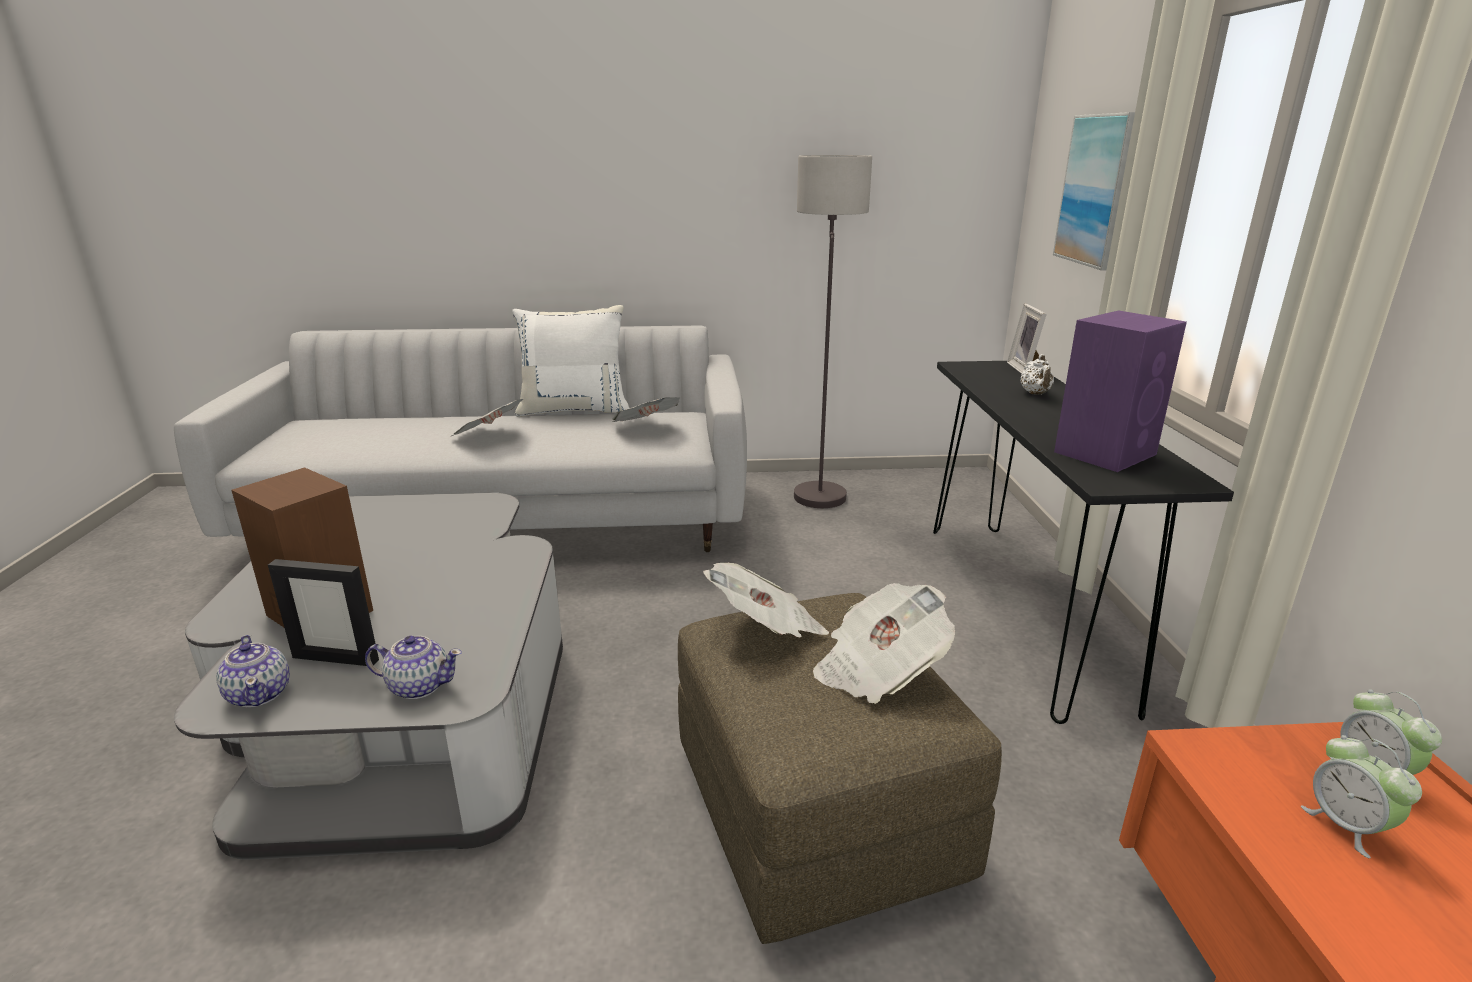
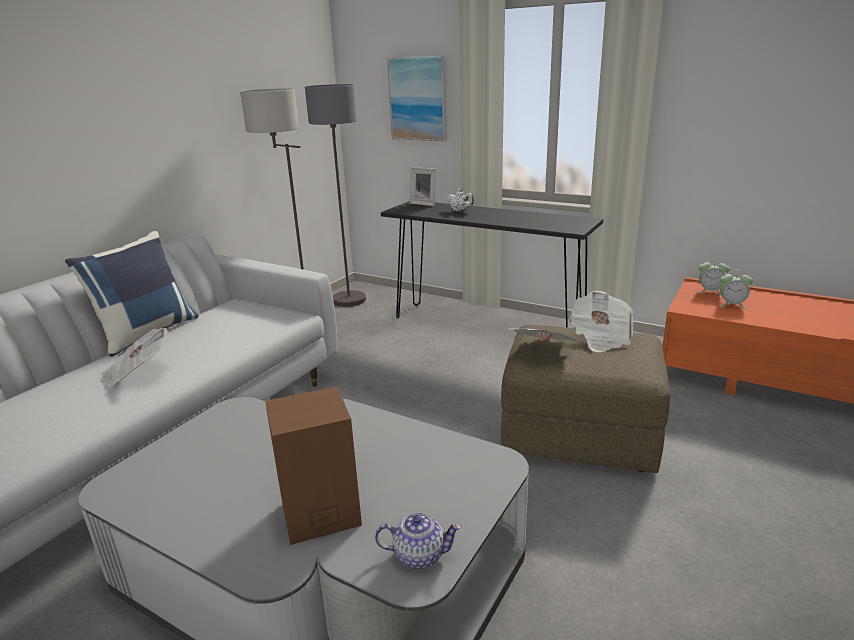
camera: 55 degrees left, 0 degrees up
picture frame [268,559,379,666] -> none
teapot [365,636,462,699] -> none
white pillow [512,305,629,417] -> blue pillow [65,231,199,357]
newspaper [612,397,680,422] -> none
purple speaker [1054,310,1187,472] -> none
none -> grey floor lamp [305,84,366,307]

